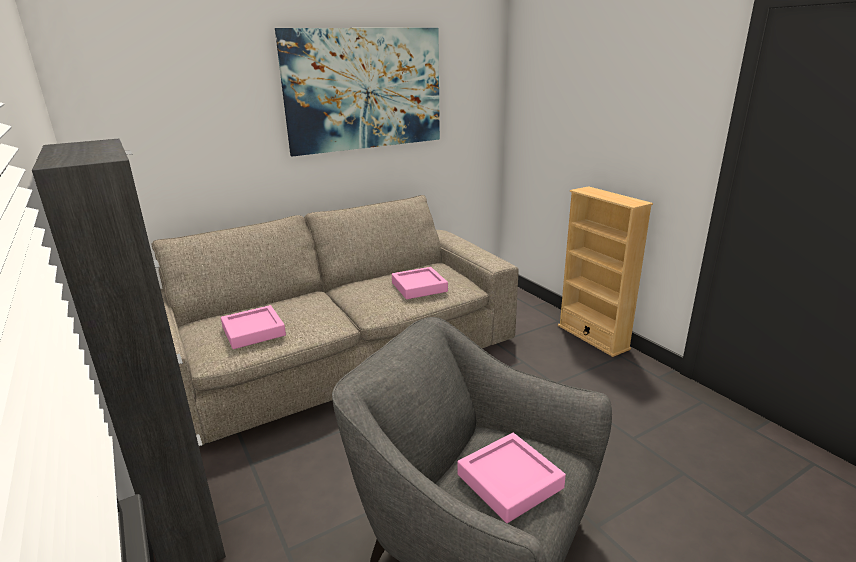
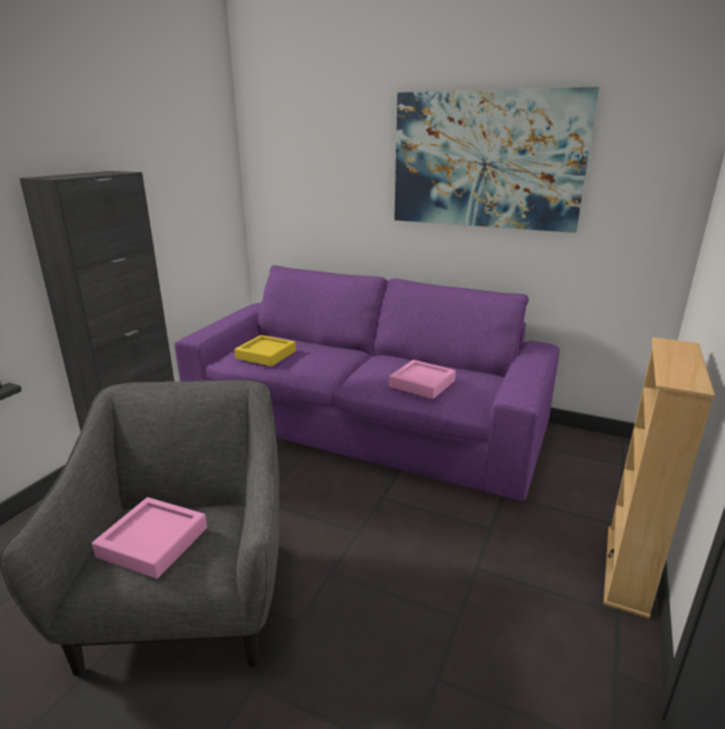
camera: 55 degrees right, 0 degrees up
beige sofa [152,195,519,445] -> purple sofa [174,265,560,501]
pink tray [221,305,286,349] -> yellow tray [234,335,296,366]

